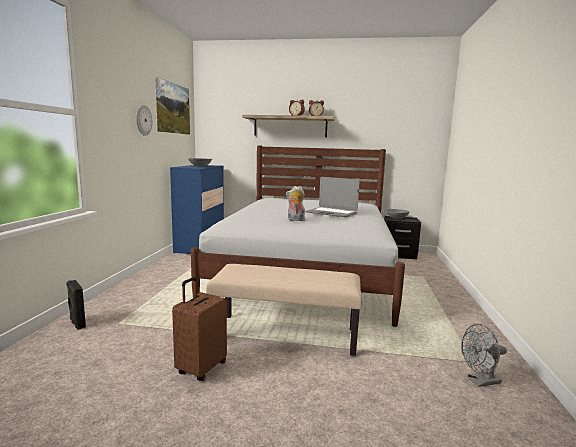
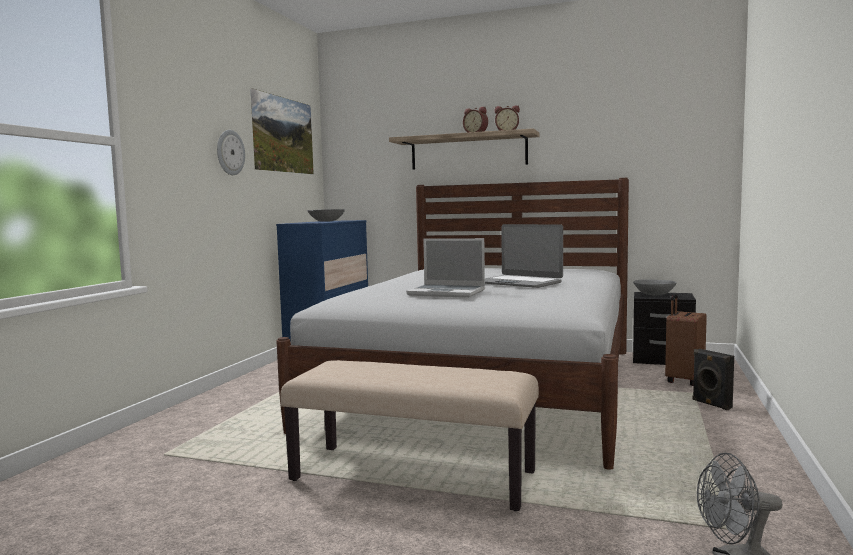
camera: 10 degrees right, 5 degrees down
black speaker [66,280,86,330] -> black speaker moved to [693,349,734,410]
brown suitcase [172,277,227,381] -> brown suitcase moved to [665,294,707,386]
plush toy [286,186,305,221] -> laptop [406,238,485,298]

